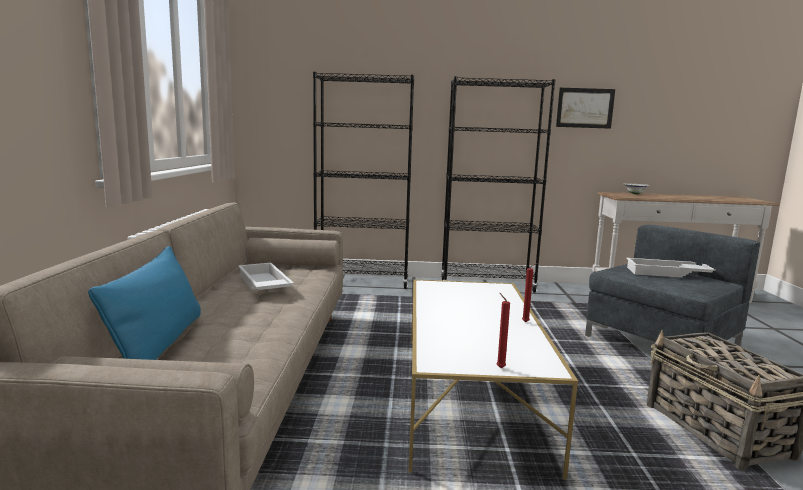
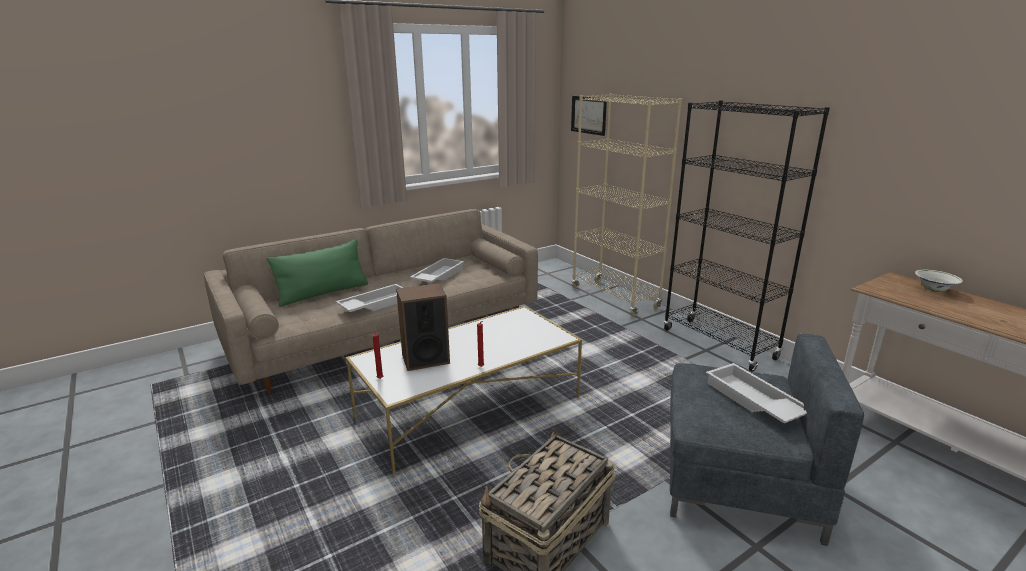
camera: 55 degrees right, 10 degrees up
blue pillow [88,246,201,360] -> green pillow [267,239,368,307]
black bookcase [313,72,414,289] -> beige bookcase [572,93,682,317]
picture [556,88,615,129] -> picture moved to [571,96,607,136]
none -> white tray [336,284,403,312]
none -> speaker [396,283,450,371]

